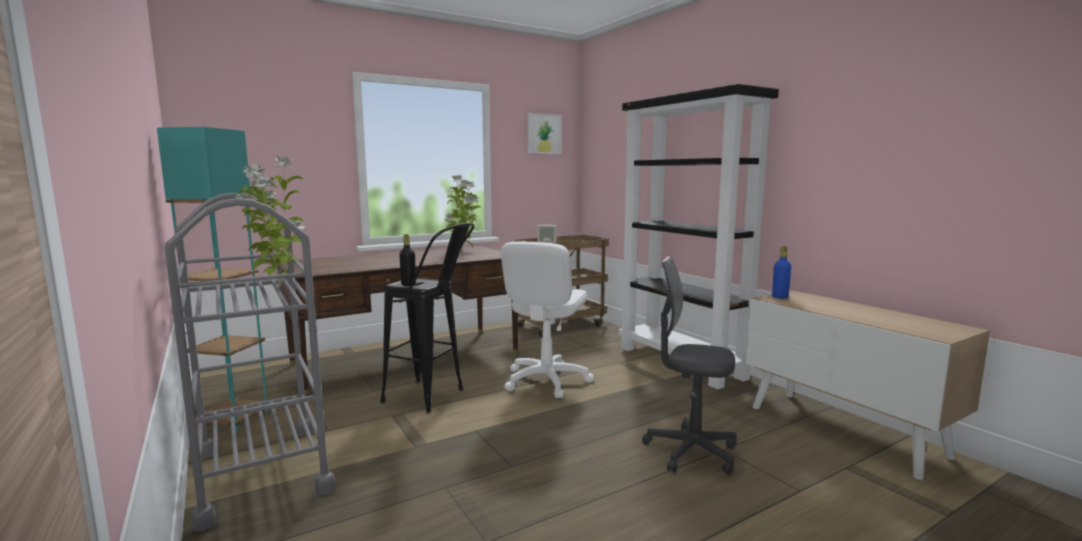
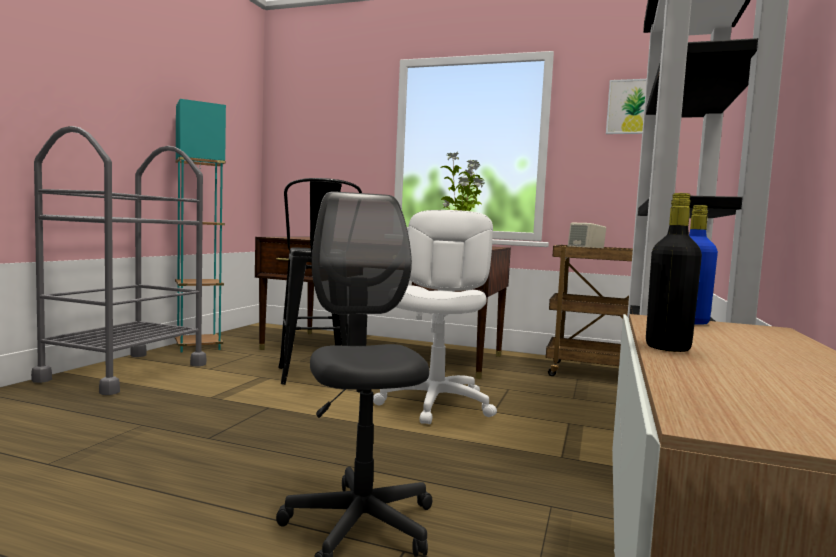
camera: 50 degrees right, 5 degrees down
potted plant [236,156,306,286] -> none
black bottle [399,234,416,286] -> black bottle moved to [646,193,702,352]
white office chair [501,242,594,398] -> white office chair turned 120 degrees clockwise [373,210,497,424]

